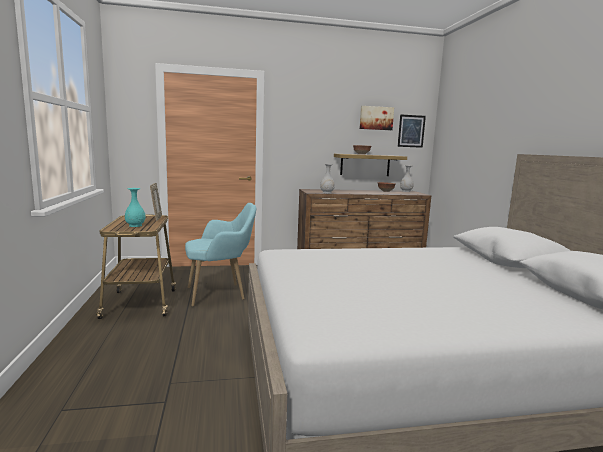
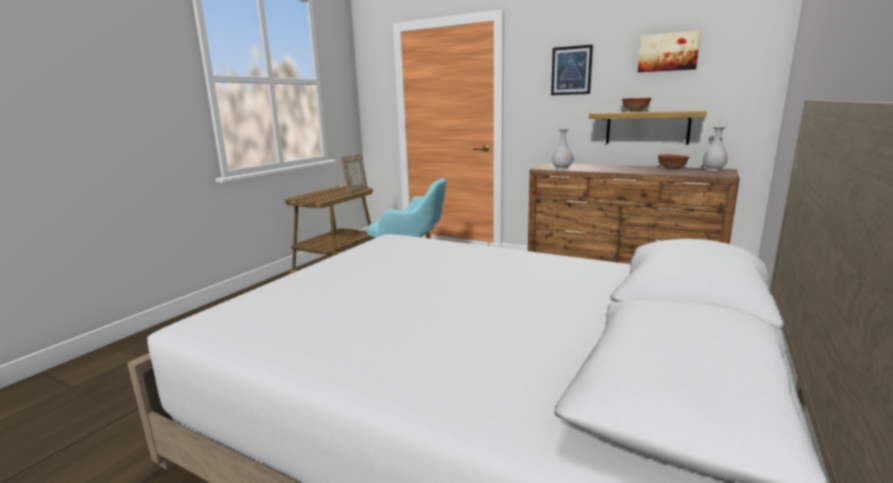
camera: 40 degrees right, 5 degrees up
turquoise vase [125,188,146,227] -> none
picture [398,114,426,148] -> picture moved to [551,45,593,95]

